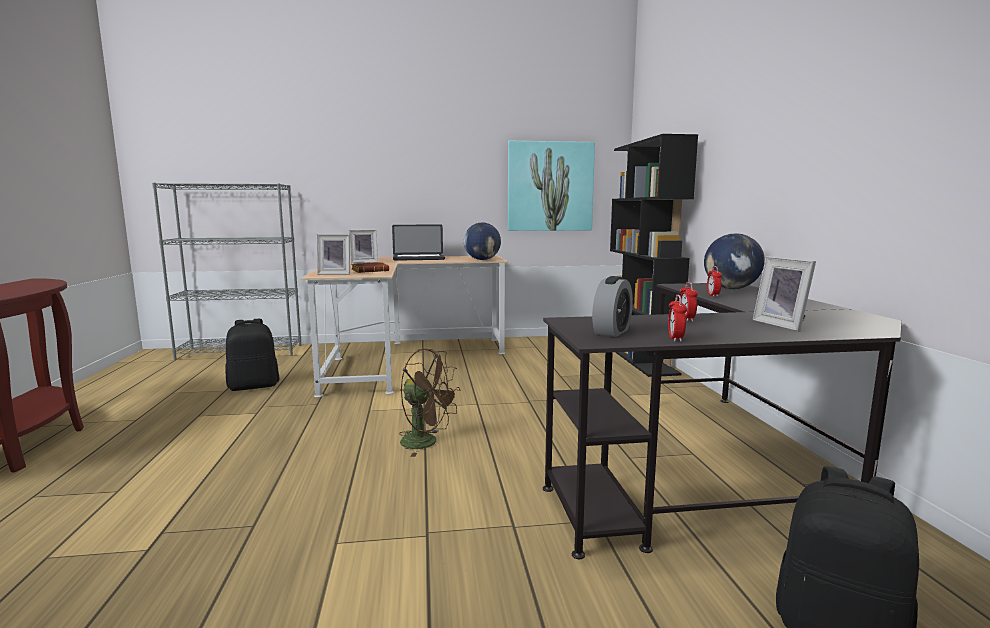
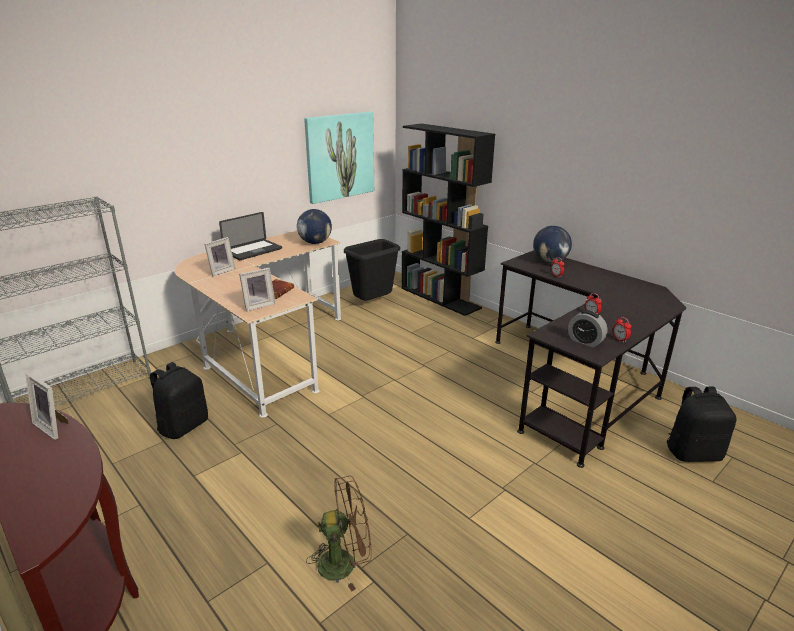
camera: 35 degrees left, 15 degrees up
brown fan [399,349,460,457] -> brown fan moved to [306,476,372,591]
alarm clock [592,276,633,337] -> alarm clock turned 135 degrees clockwise [568,310,607,347]
picture frame [753,256,816,331] -> picture frame moved to [25,373,69,440]
none -> black trash can [344,239,400,300]

